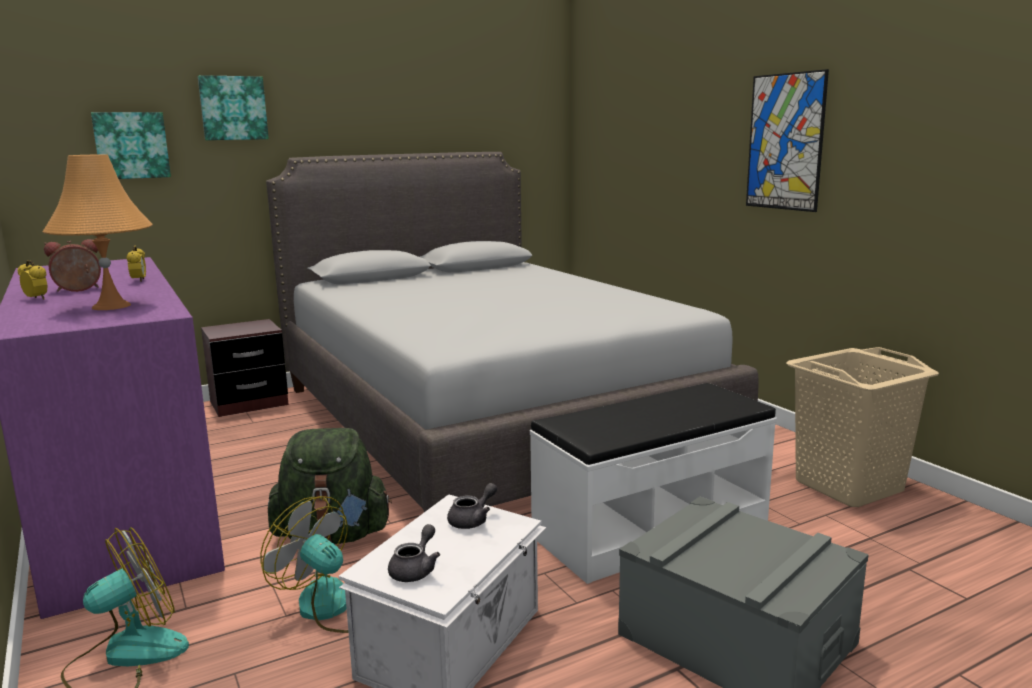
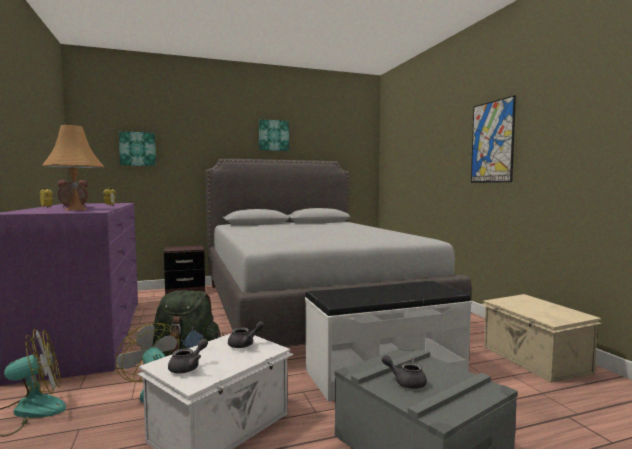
camera: 10 degrees right, 10 degrees down
picture [198,75,269,140] -> picture moved to [259,119,289,151]
beige laundry basket [786,347,939,507] -> beige storage box [481,294,602,383]
none -> grey teapot [382,355,427,389]

